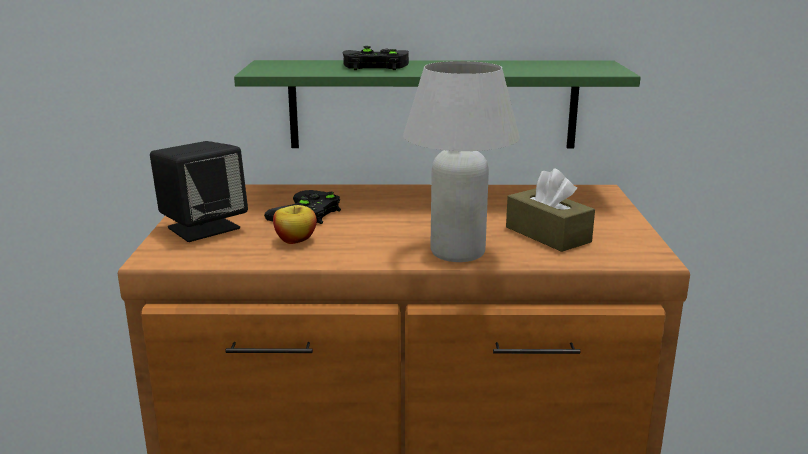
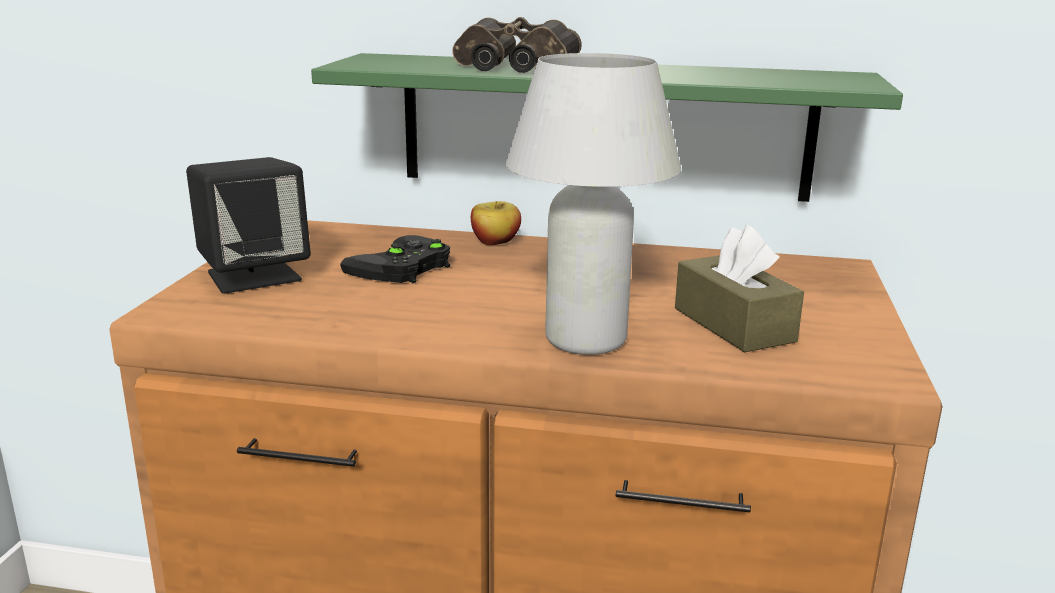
camera: 10 degrees right, 0 degrees up
apple [273,205,317,244] -> apple moved to [471,201,521,245]
black game controller [343,46,409,70] -> binoculars [452,17,581,73]

